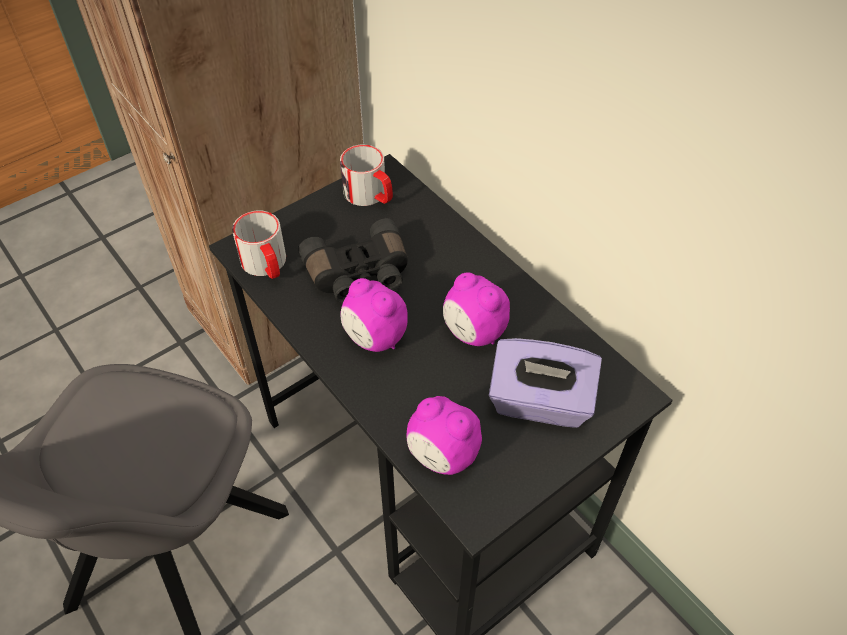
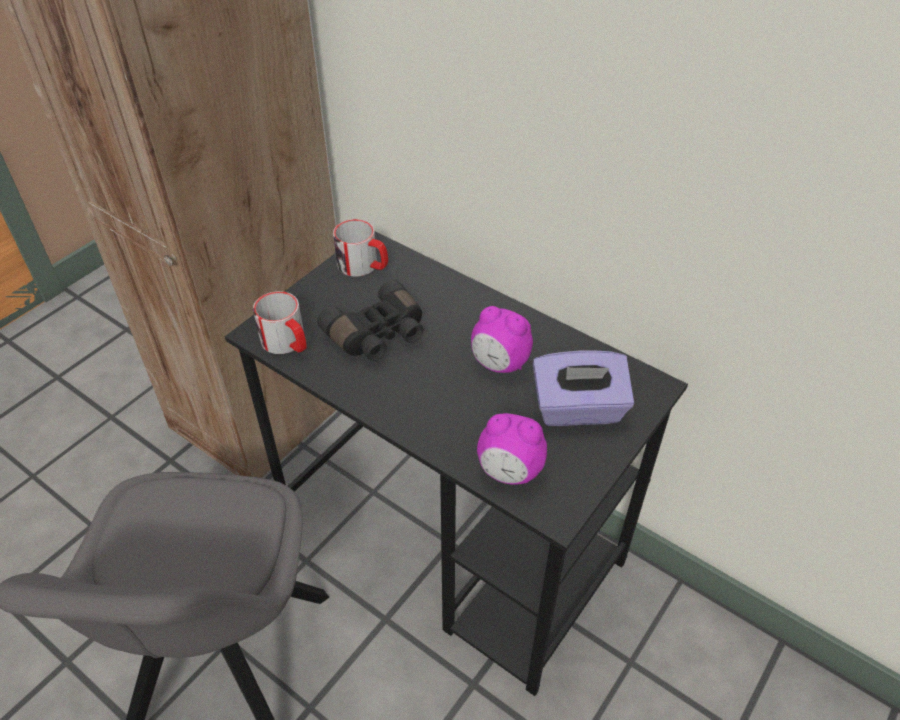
camera: 15 degrees left, 5 degrees down
alarm clock [340,278,408,352] -> none

